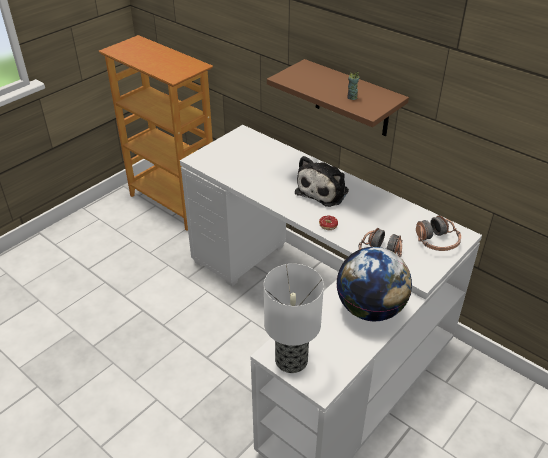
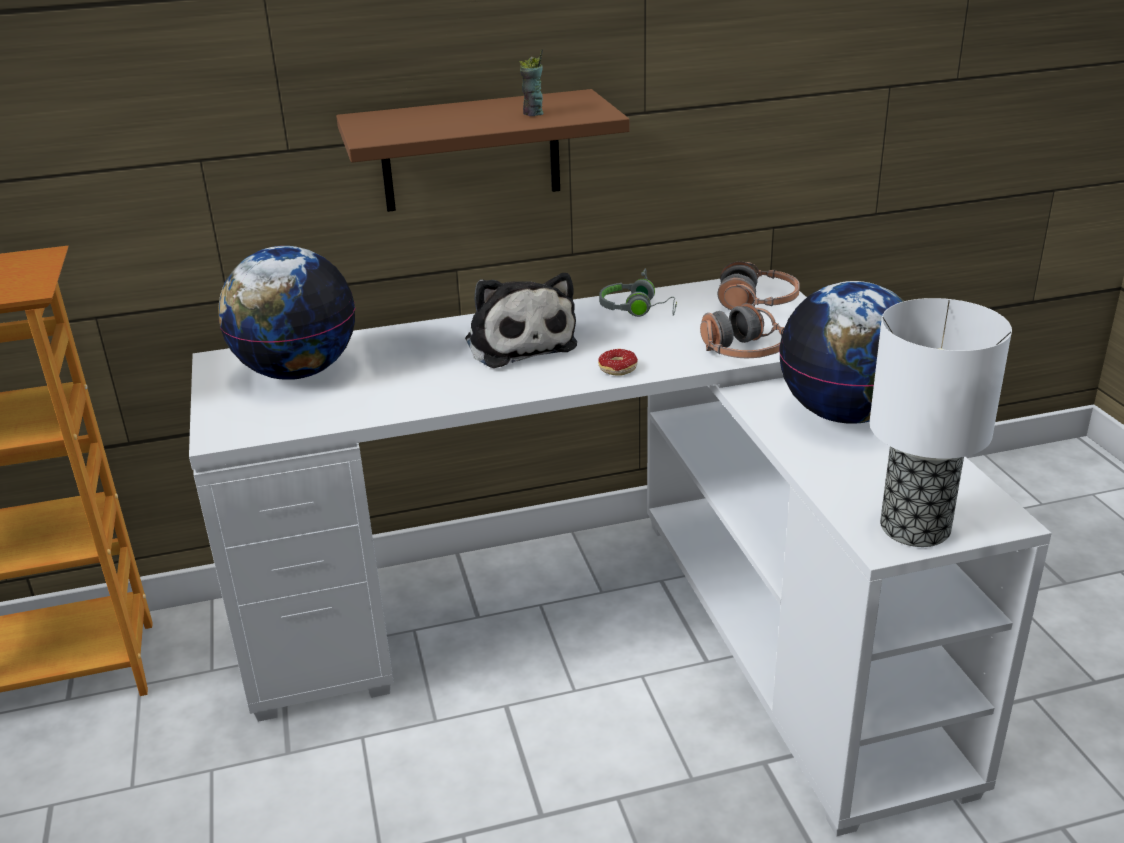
camera: 55 degrees left, 10 degrees down
none -> globe [218,246,355,380]
none -> grey headphones [599,268,677,317]

